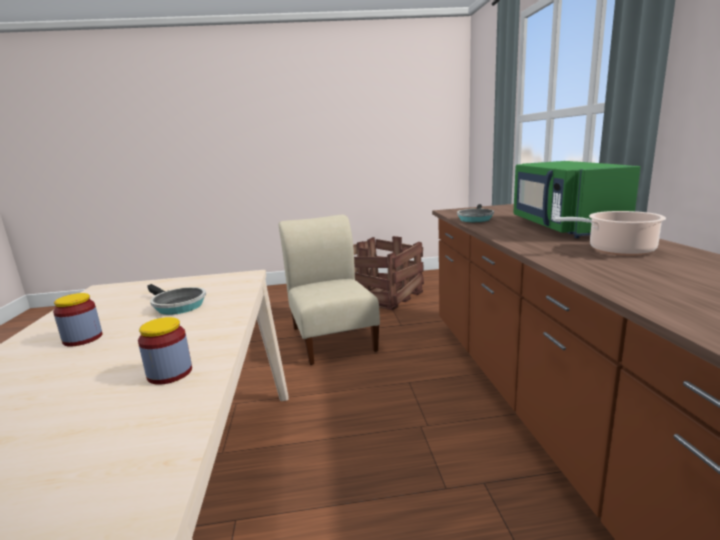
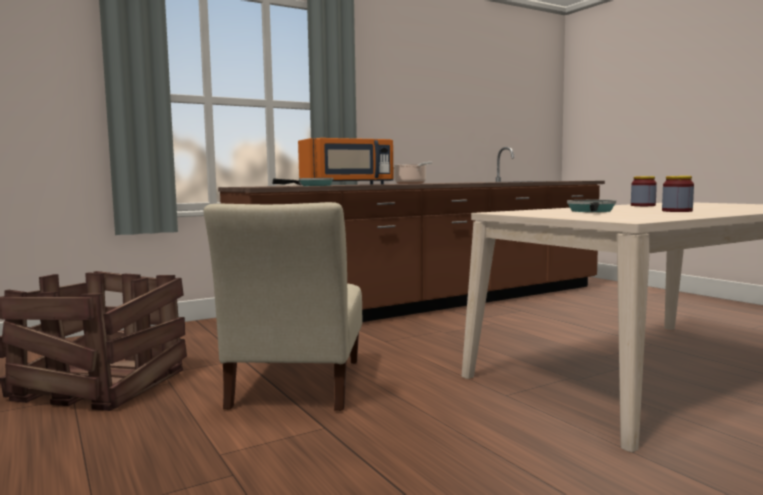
camera: 115 degrees left, 10 degrees down
beige chair [278,215,380,365] -> beige chair turned 45 degrees counterclockwise [204,202,362,411]
green microwave [514,161,641,238] -> orange microwave [298,138,394,184]

